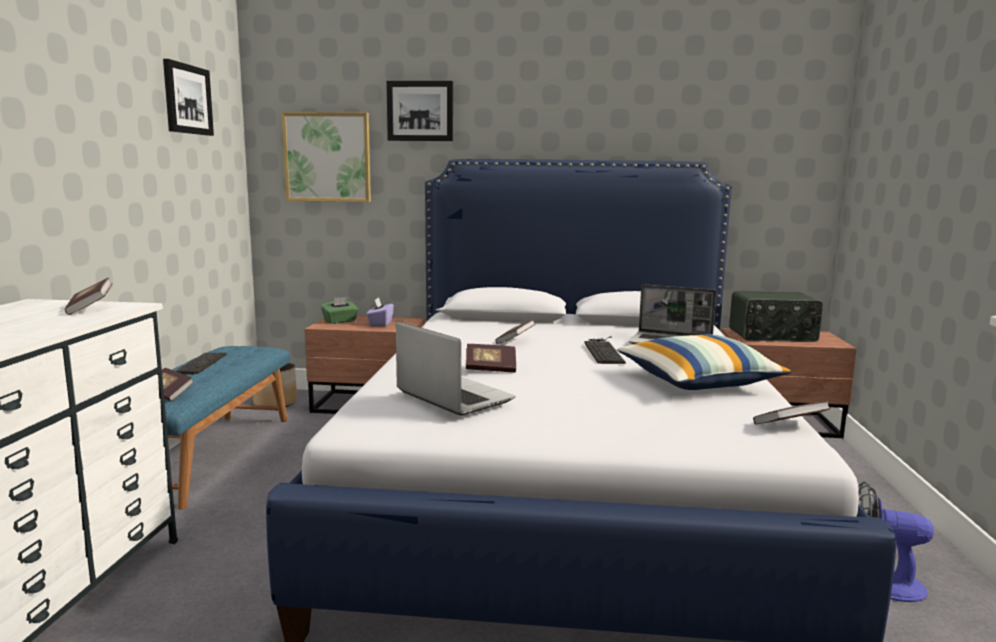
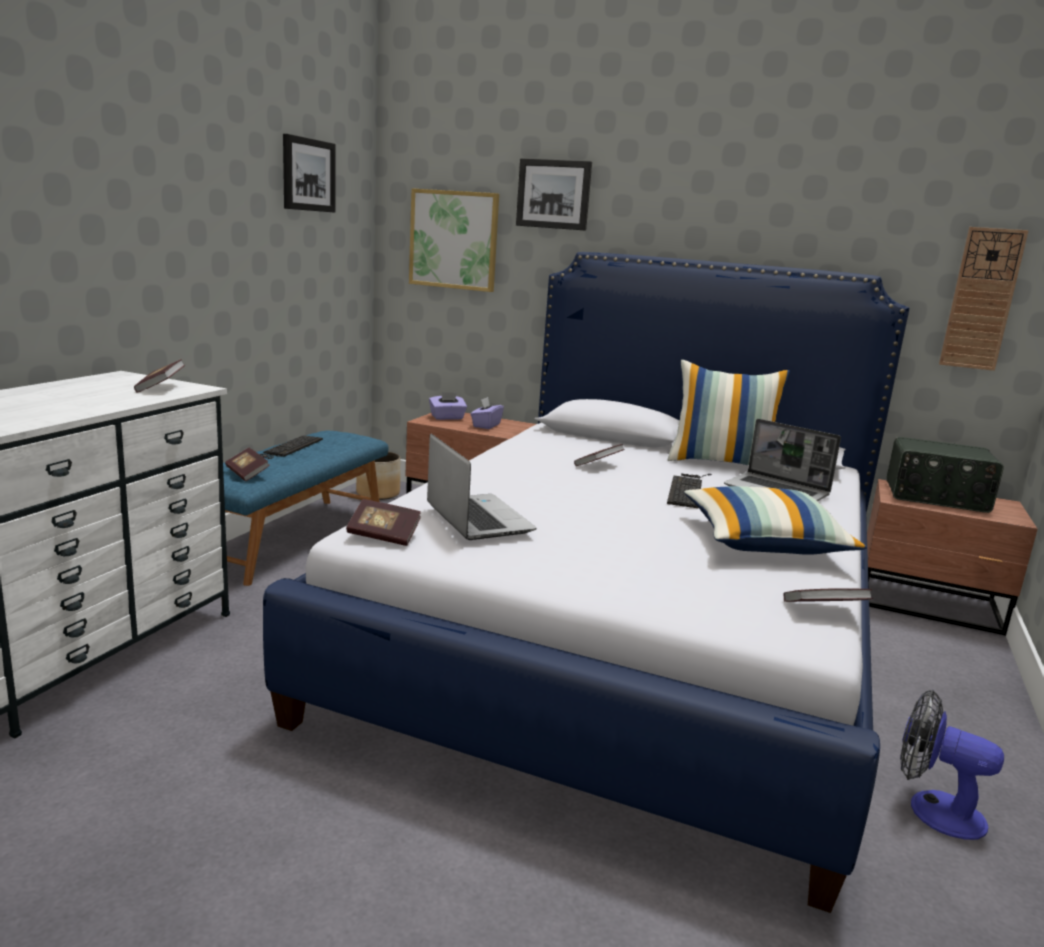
camera: 15 degrees right, 5 degrees up
green tissue box [321,297,359,324] -> purple tissue box [429,392,467,420]
book [466,344,516,373] -> book moved to [346,499,421,546]
none -> pillow [668,360,790,465]
none -> wall clock [939,227,1029,371]

